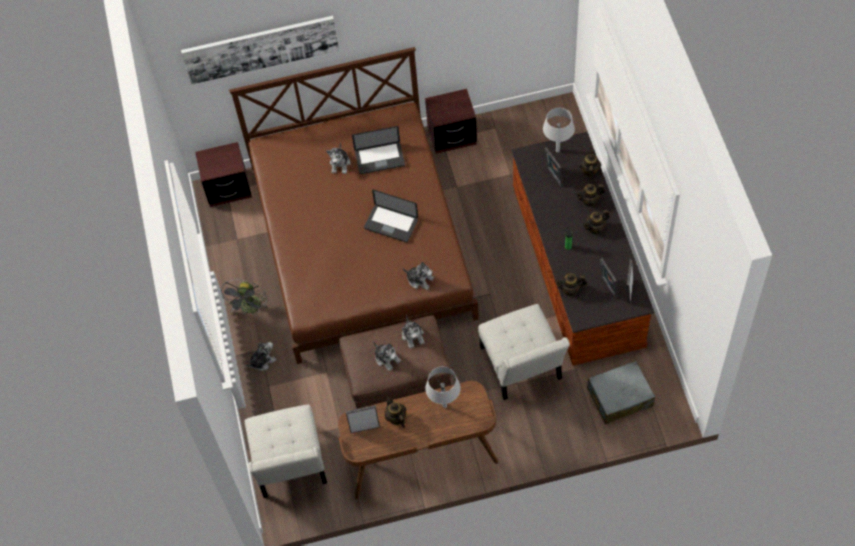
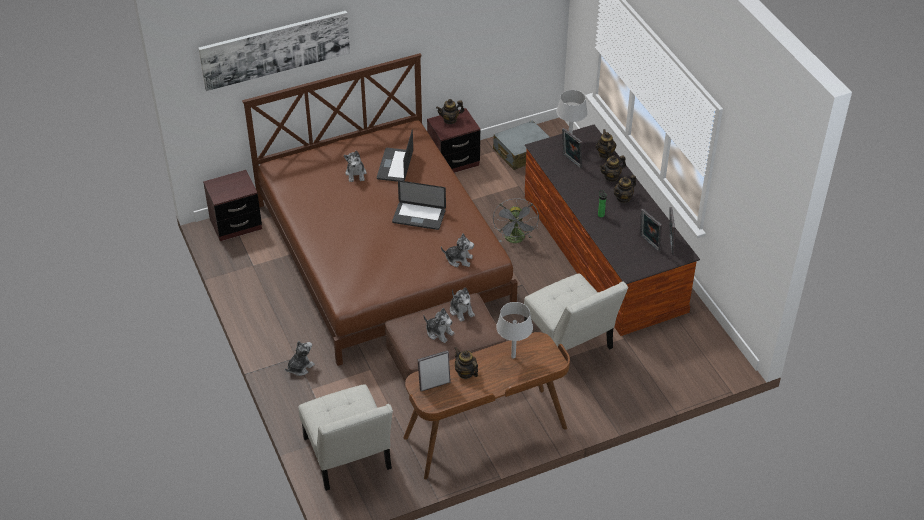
camera: 15 degrees left, 15 degrees down
grey fan [220,279,267,315] -> grey fan moved to [493,198,539,243]
laptop [352,126,405,174] -> laptop turned 120 degrees clockwise [377,130,413,182]
teapot [555,273,587,297] -> teapot moved to [436,99,464,124]
grey suitcase [587,361,655,424] -> grey suitcase moved to [493,120,549,170]

